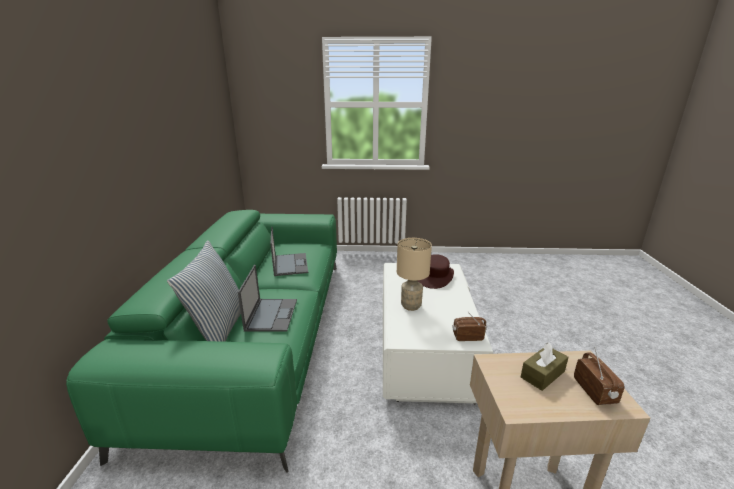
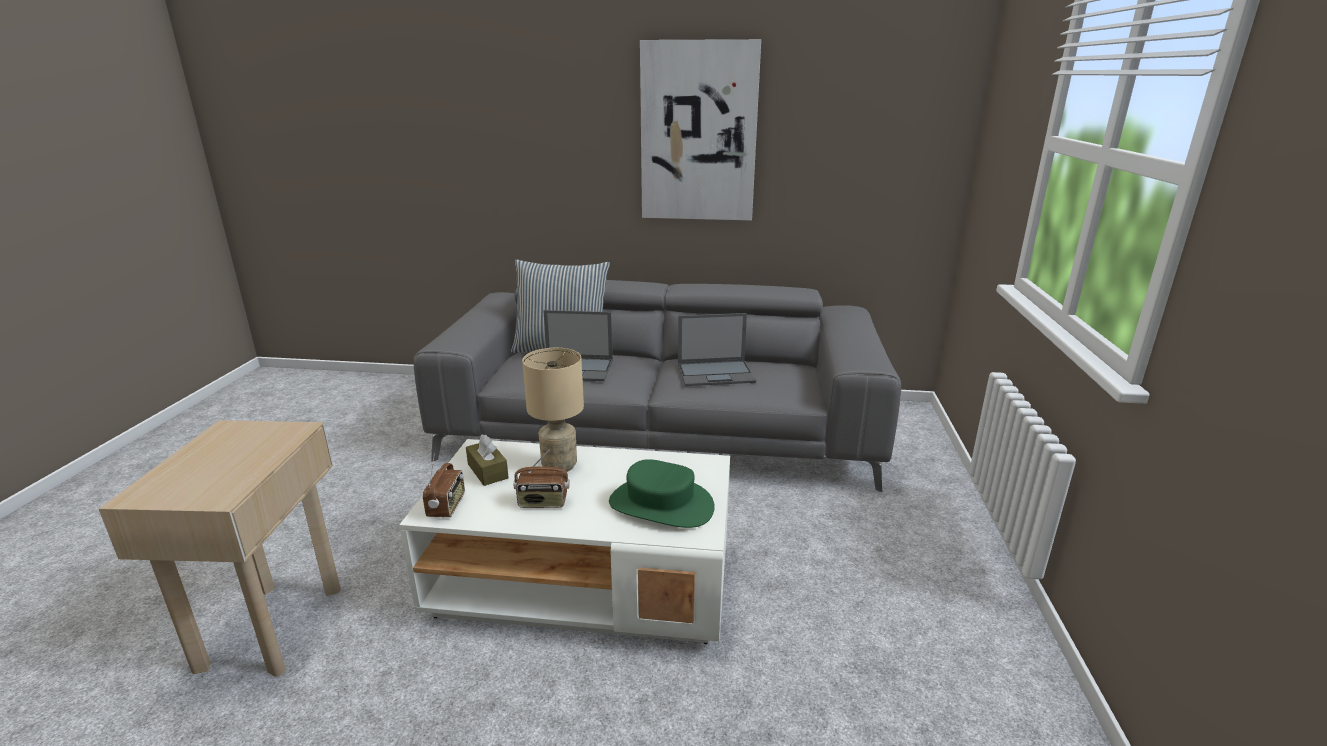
camera: 95 degrees right, 0 degrees up
green sofa [66,210,337,473] -> grey sofa [414,280,901,492]
brown hat [418,254,454,289] -> green hat [609,459,715,528]
brown tissue box [521,343,569,391] -> brown tissue box moved to [466,435,509,486]
radio [574,347,625,405] -> radio moved to [514,450,570,508]
none -> picture [640,39,761,220]

